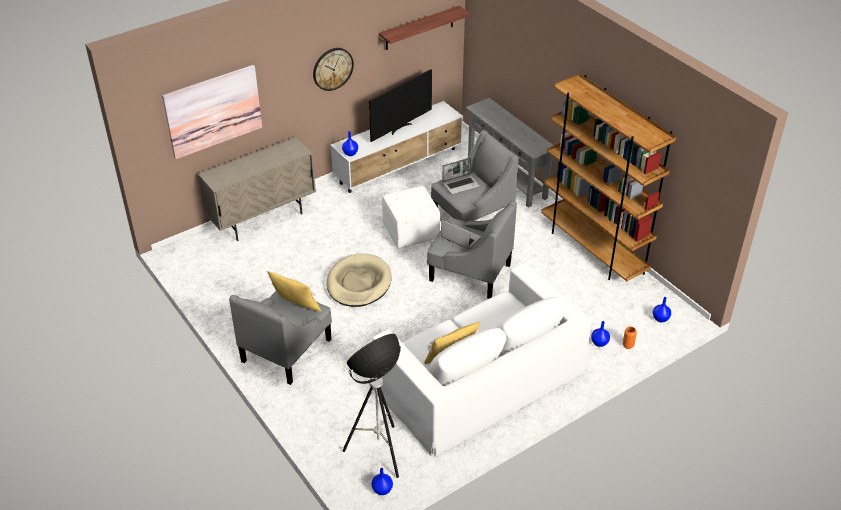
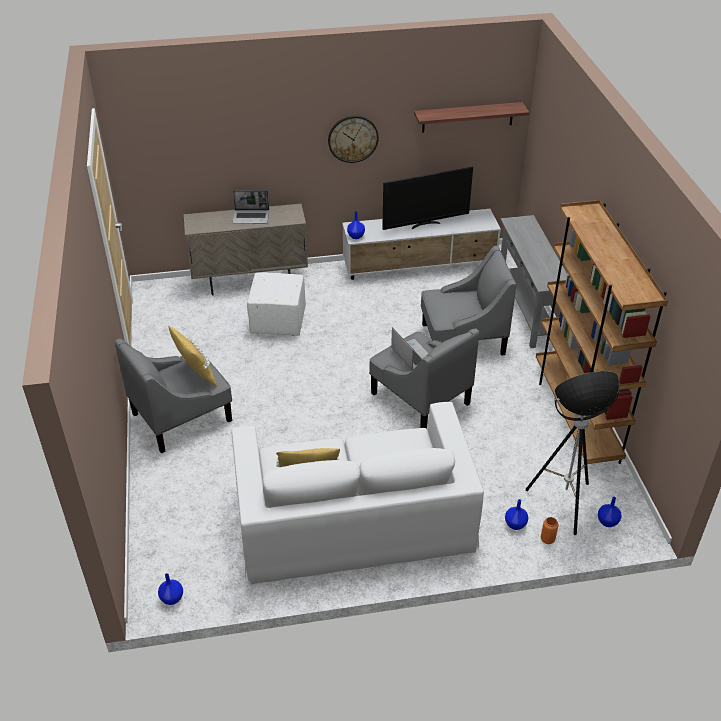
camera: 25 degrees right, 0 degrees up
picture [162,65,262,159] -> none
beige dog bed [326,254,392,307] -> none
floor lamp [342,333,401,478] -> floor lamp moved to [525,371,619,535]
white ottoman [382,186,440,249] -> white ottoman moved to [247,273,306,336]
laptop [442,158,480,194] -> laptop moved to [232,190,269,223]

